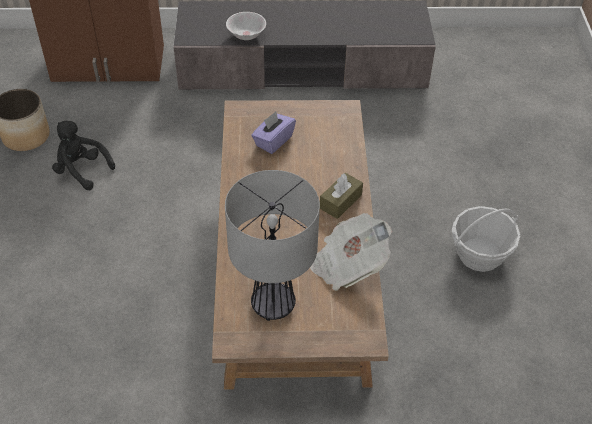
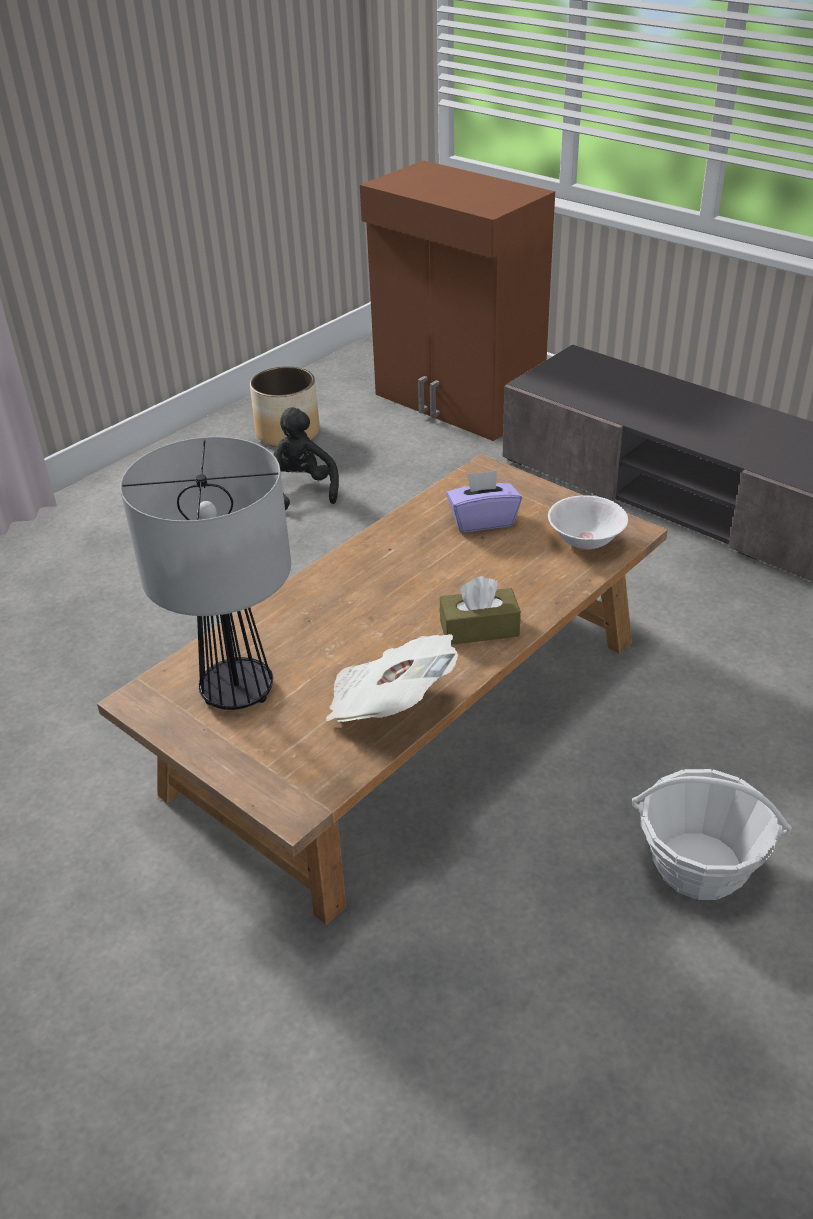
camera: 45 degrees right, 10 degrees down
white bowl [226,12,266,40] -> white bowl moved to [548,495,628,550]

